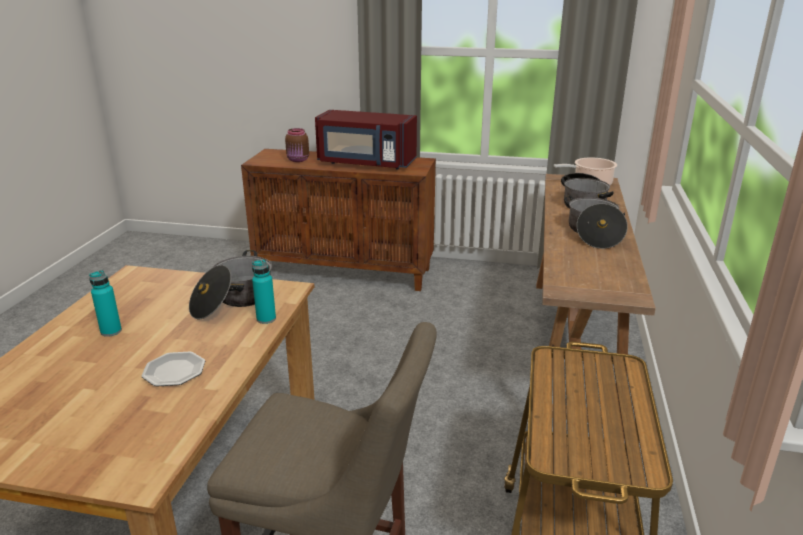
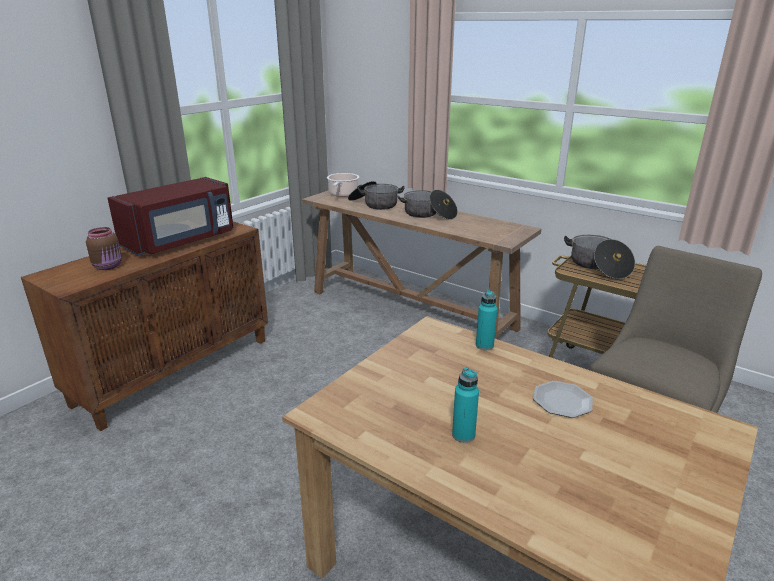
camera: 65 degrees left, 0 degrees up
cooking pot [189,250,272,319] -> cooking pot moved to [564,235,635,279]

